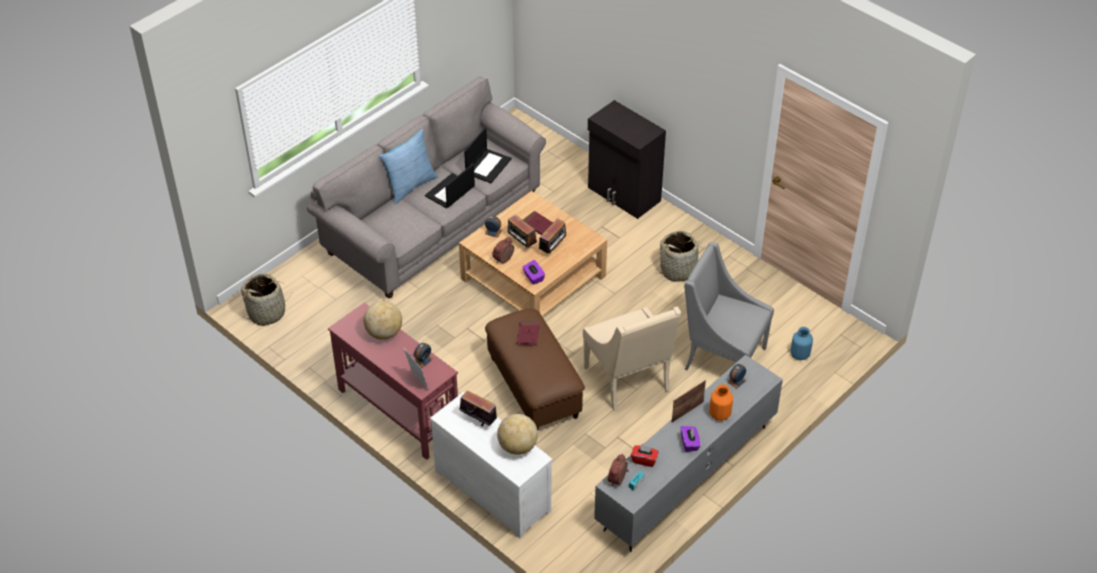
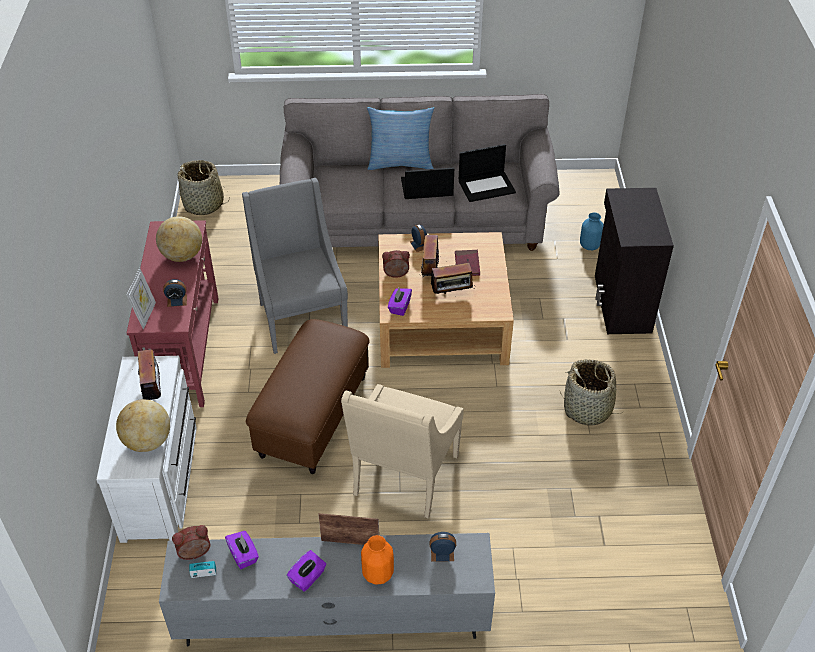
camera: 45 degrees right, 0 degrees up
red book [517,320,540,346] -> none
red tissue box [631,445,659,467] -> purple tissue box [225,531,259,569]
grey armchair [684,242,774,370] -> grey armchair moved to [242,178,348,354]
blue vase [790,327,813,360] -> blue vase moved to [580,213,604,250]

